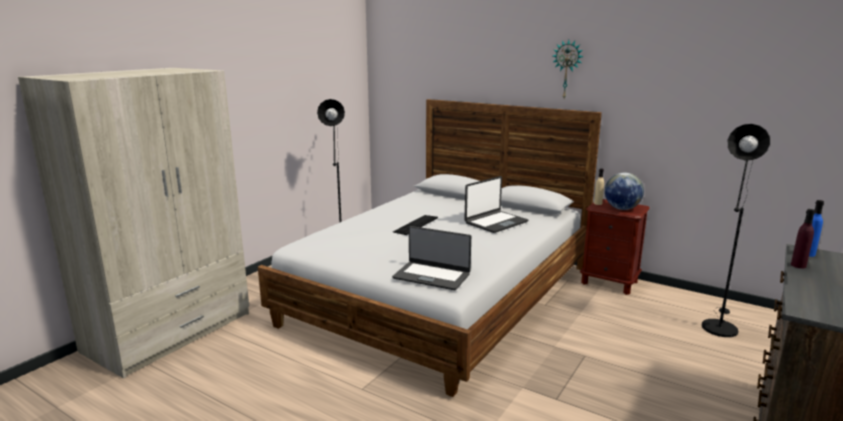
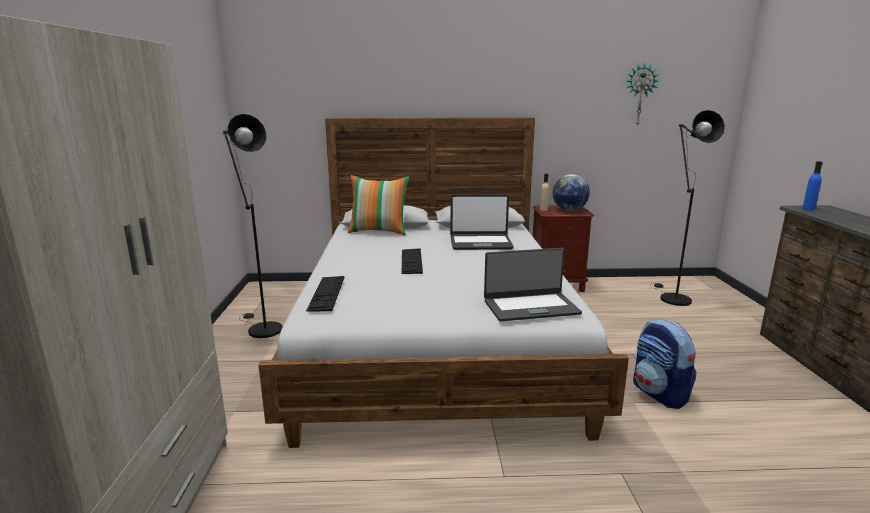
camera: 35 degrees left, 0 degrees up
laptop [465,176,528,233] -> laptop turned 75 degrees clockwise [450,194,514,250]
wall clock [553,40,583,98] -> wall clock moved to [627,64,659,127]
purple bottle [791,209,815,268] -> none
none -> keyboard [306,276,344,312]
none -> pillow [348,175,409,235]
none -> backpack [633,319,696,409]

